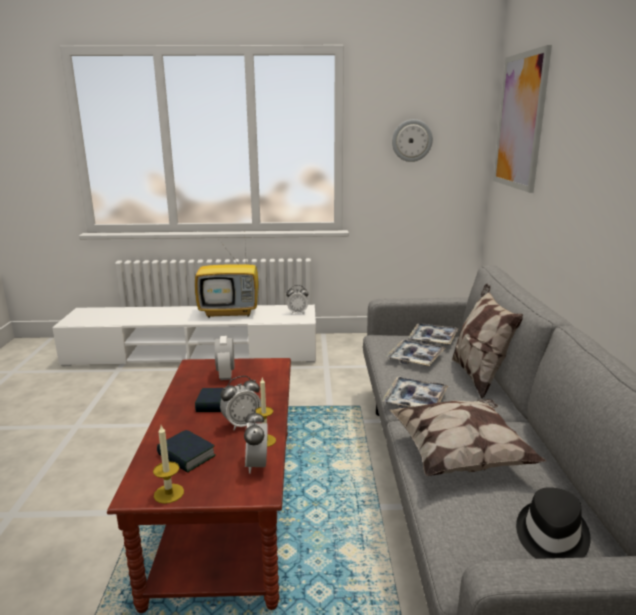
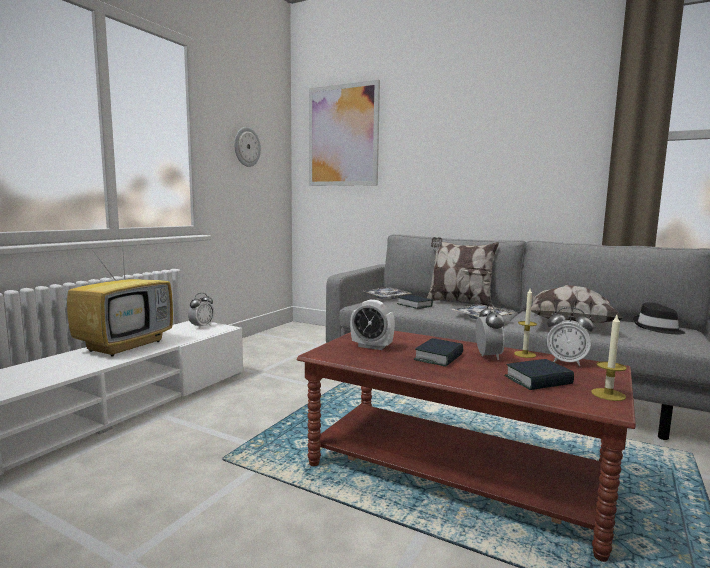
camera: 60 degrees left, 10 degrees down
tray [386,339,446,366] -> book [397,295,433,309]

